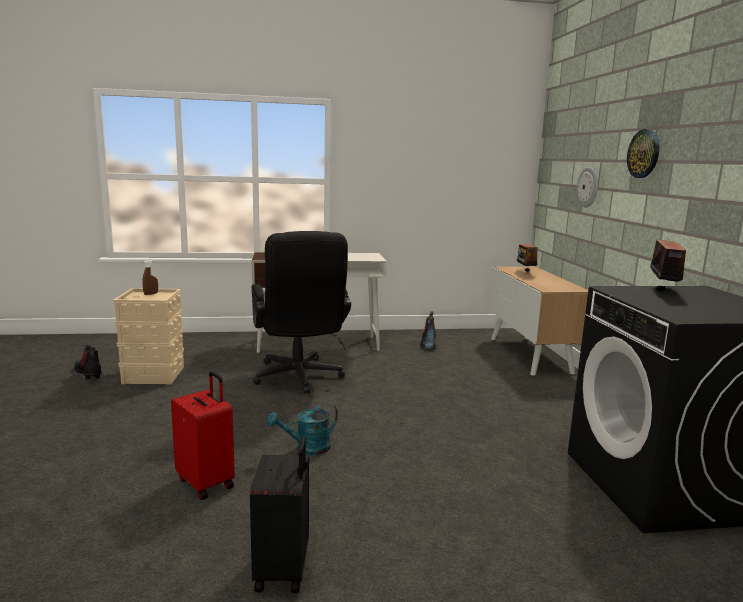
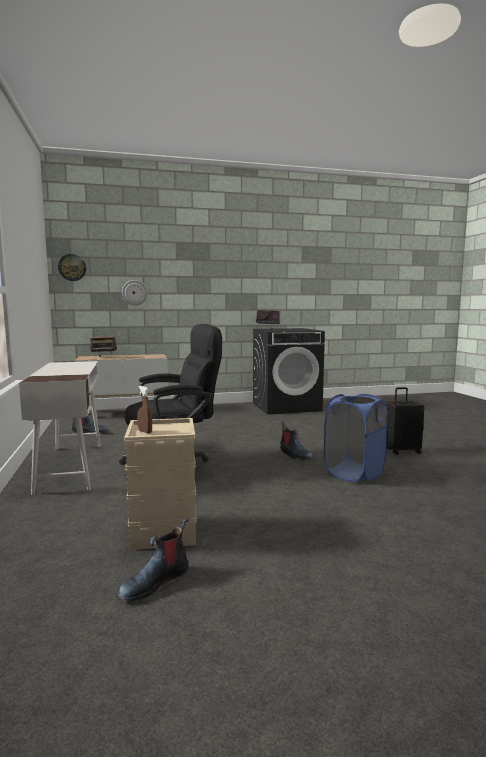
camera: 95 degrees left, 5 degrees down
red suitcase [171,371,235,500] -> blue laundry basket [324,394,388,482]
turquoise watering can [267,403,338,455] -> boot [280,422,313,461]
wall clock [627,129,659,178] -> wall clock moved to [58,254,86,281]

